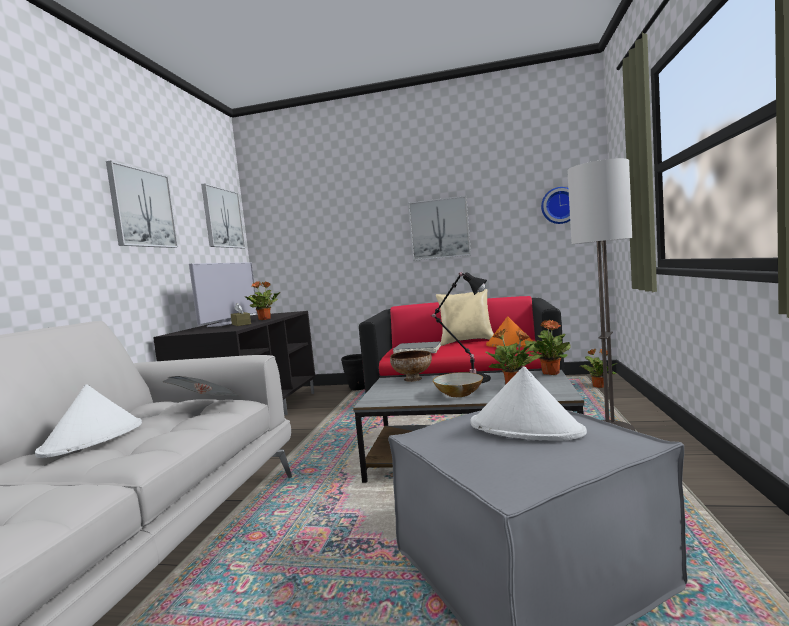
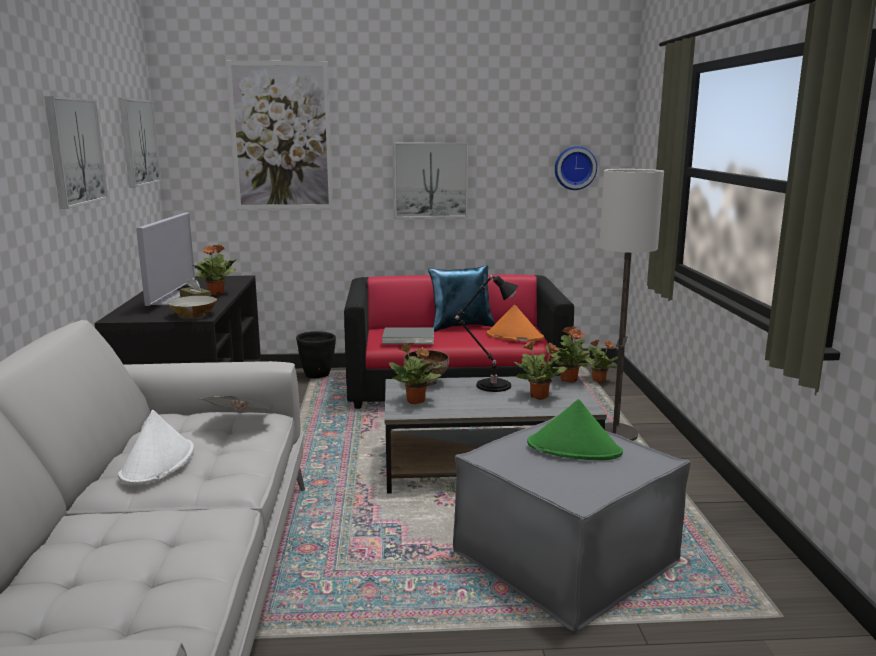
camera: 15 degrees left, 10 degrees up
bowl [433,372,483,397] -> bowl moved to [167,296,217,318]
beige pillow [436,289,494,346] -> blue pillow [428,265,495,332]
white hat [470,366,587,441] -> green hat [527,399,623,460]
none -> picture [226,61,333,209]
none -> potted plant [389,342,442,404]

